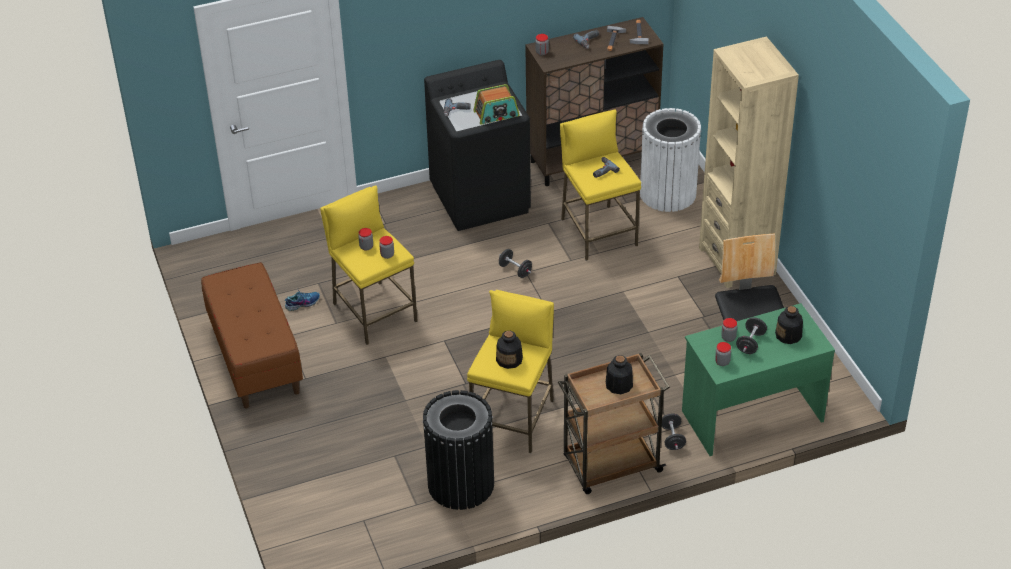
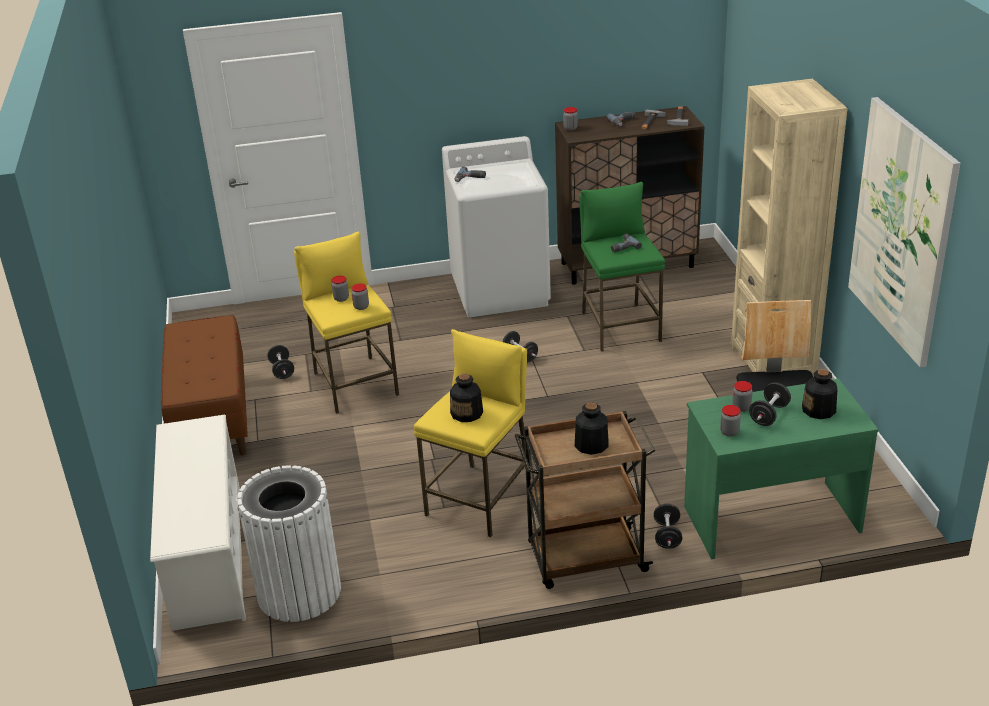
camera: 10 degrees right, 10 degrees down
shoe [285,290,320,311] -> black dumbbell [267,345,294,379]
black trash can [423,390,494,510] -> none
black washing machine [424,60,531,231] -> white washing machine [442,136,551,317]
radio [473,84,520,124] -> none
yellow stool [560,110,641,261] -> green stool [579,182,665,351]
white trash can [640,108,701,212] -> white trash can moved to [237,465,341,622]
none -> white shoe rack [150,415,246,631]
none -> picture [848,97,960,367]

